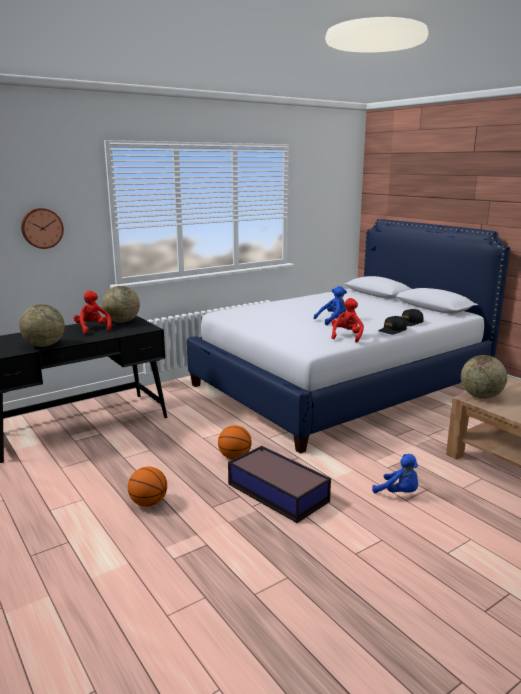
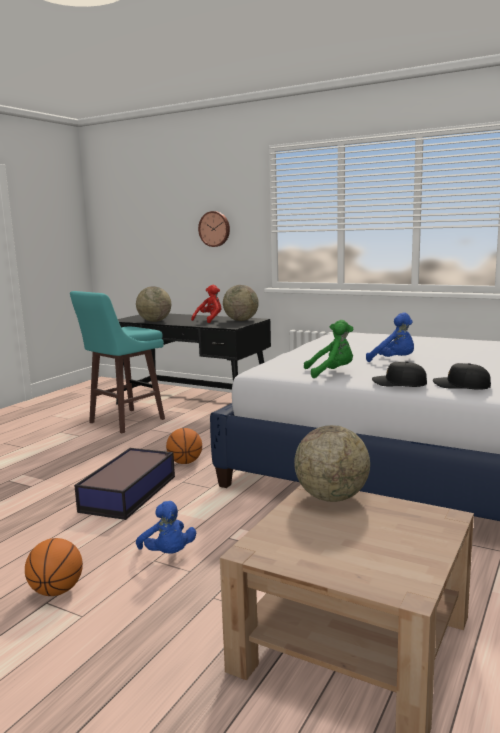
camera: 65 degrees right, 5 degrees down
basketball [128,467,167,507] -> basketball moved to [25,538,83,596]
red plush toy [332,298,364,343] -> green plush toy [304,320,353,378]
blue plush toy [372,454,418,493] -> blue plush toy turned 45 degrees counterclockwise [136,501,196,554]
none -> turquoise stool [70,291,165,433]

